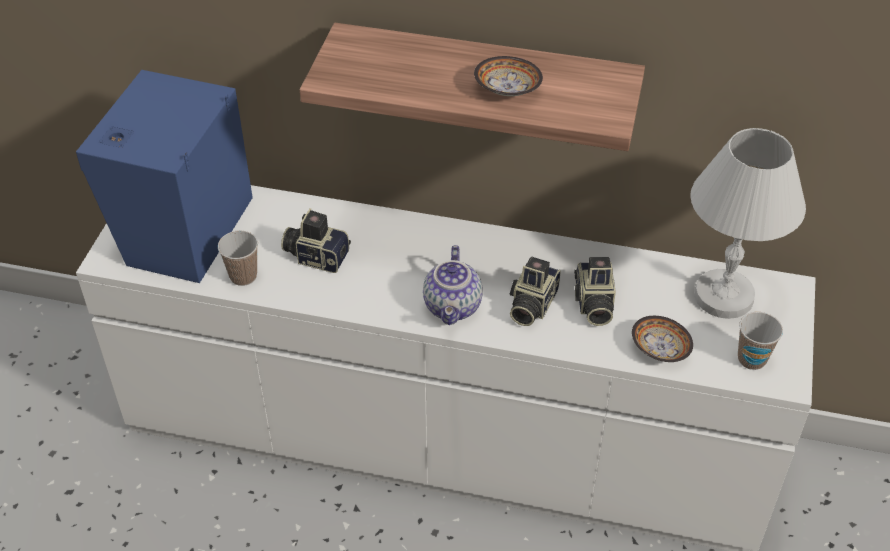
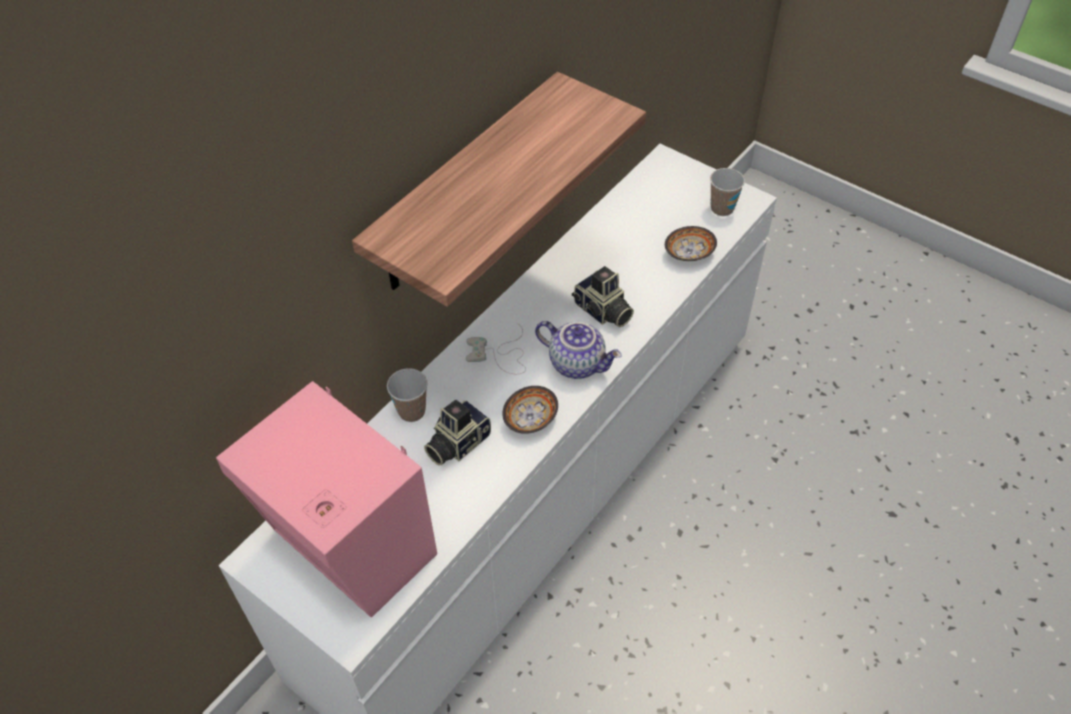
camera: 65 degrees left, 5 degrees up
blue speaker [76,70,253,283] -> pink speaker [216,381,437,618]
cup [218,230,258,286] -> cup moved to [387,368,428,422]
bowl [474,56,543,96] -> bowl moved to [502,386,558,434]
camera [574,257,616,326] -> none
white table lamp [690,128,806,319] -> none
none -> white game controller [466,323,526,374]

